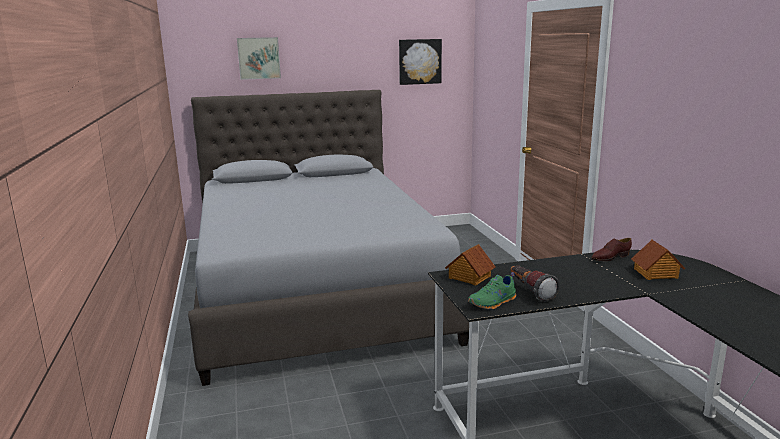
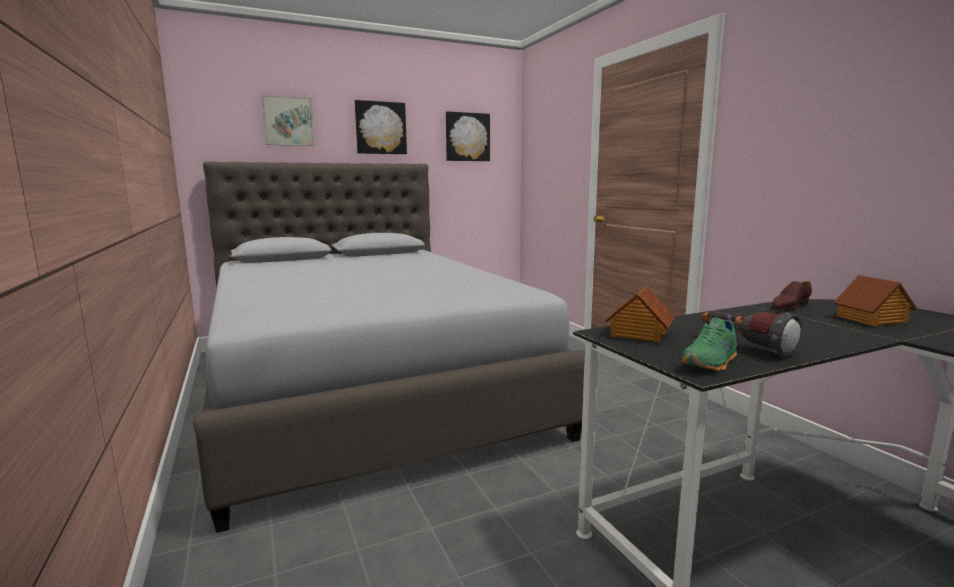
camera: 10 degrees left, 5 degrees down
none -> picture [355,100,407,154]

